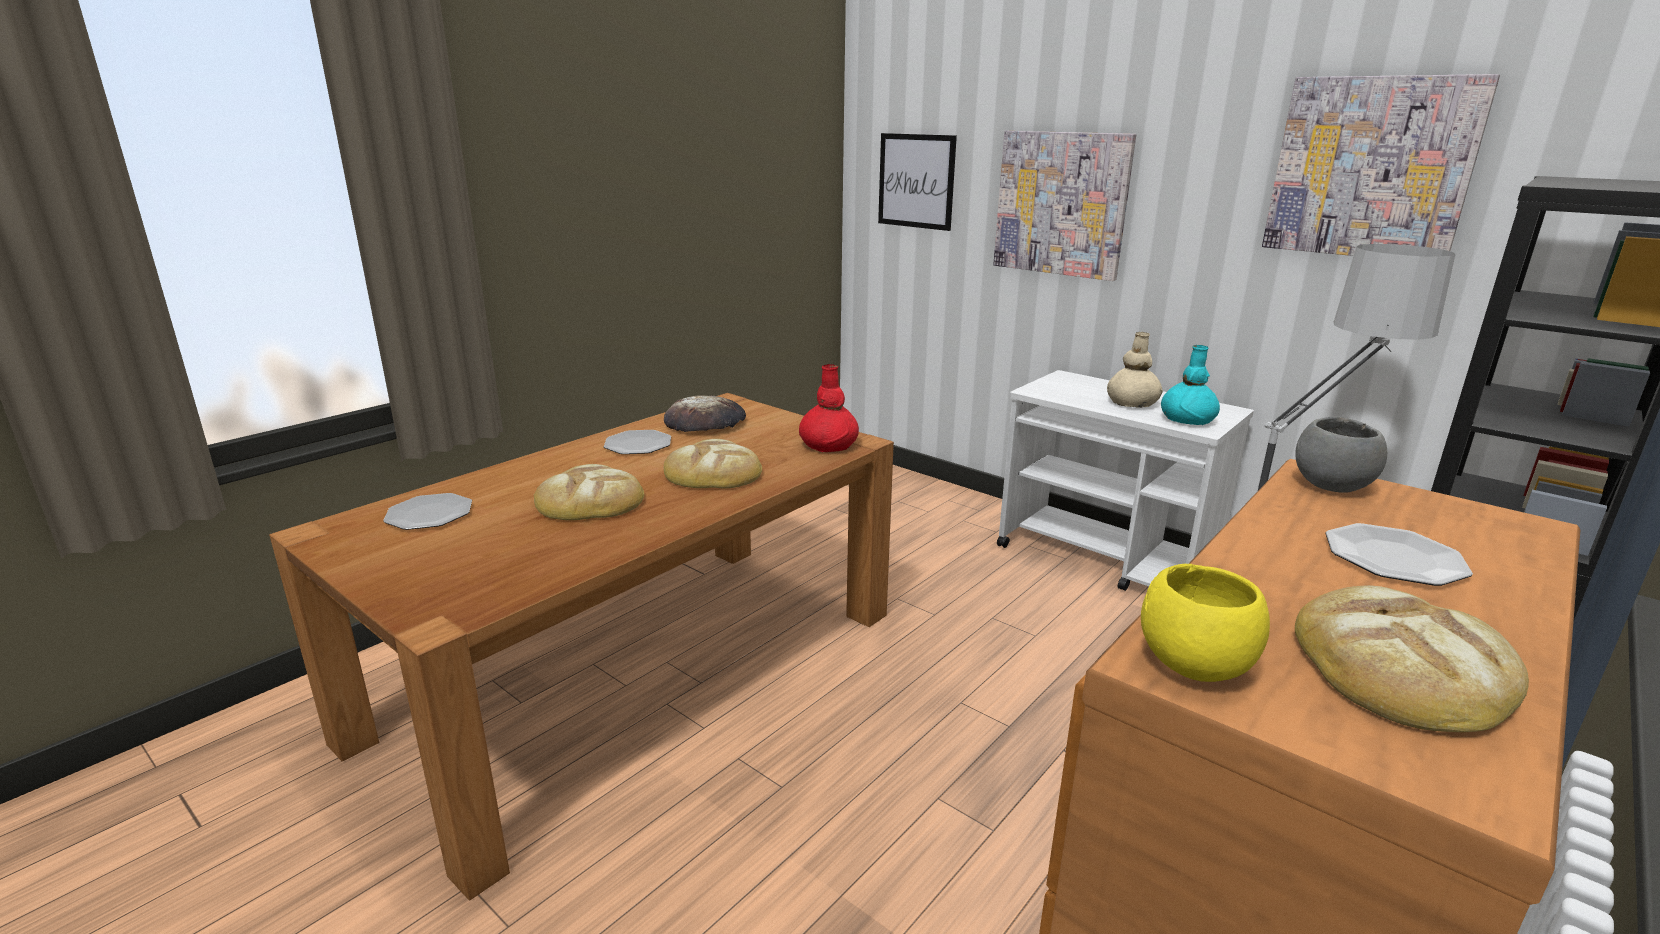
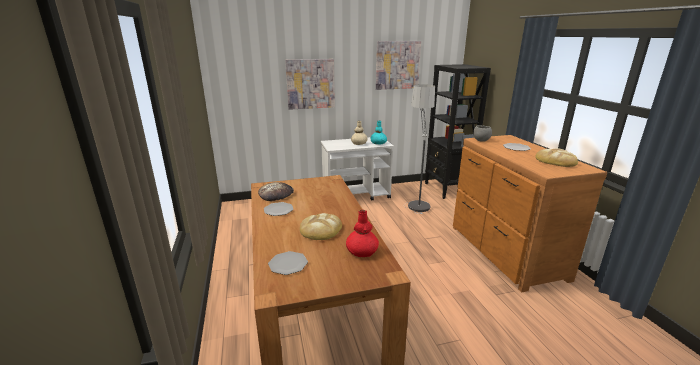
camera: 55 degrees left, 0 degrees up
bread [664,439,762,488] -> none
red vase [799,364,859,452] -> red vase moved to [346,210,379,257]
picture [878,133,957,231] -> none
yellow bowl [1141,564,1270,682] -> none

